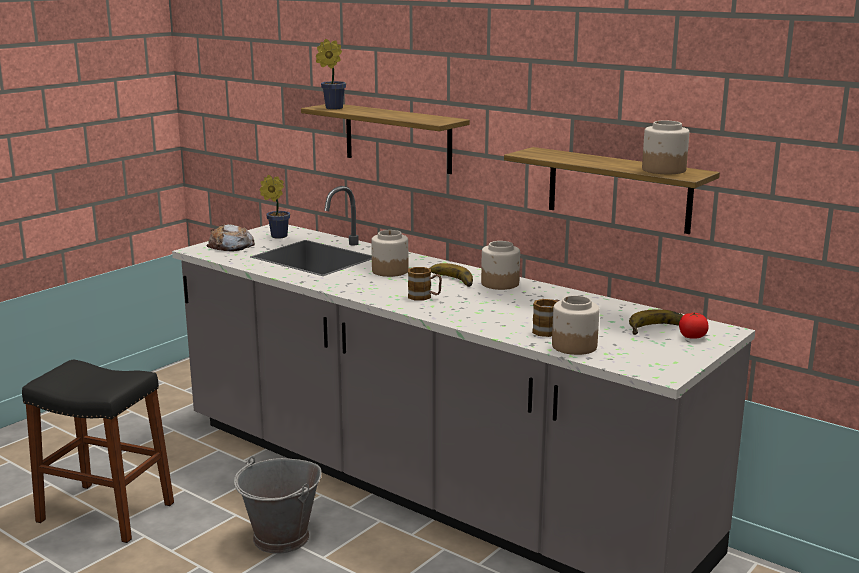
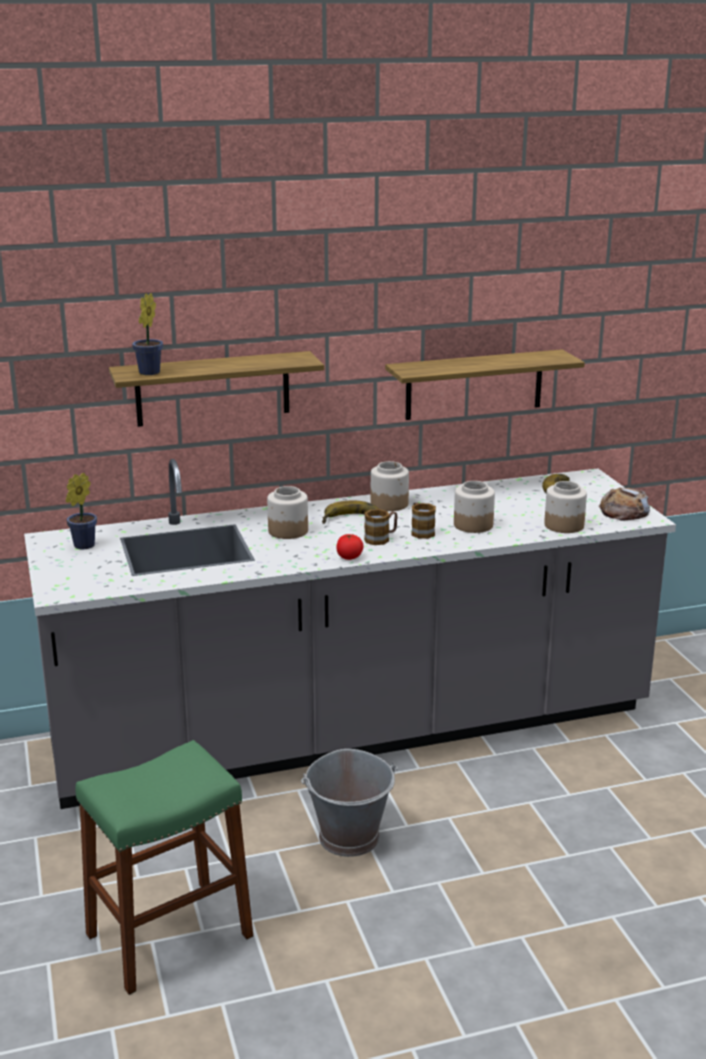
camera: 55 degrees left, 5 degrees up
black stool [22,359,174,543] -> green stool [75,740,253,995]
bread [207,224,255,251] -> bread moved to [599,488,650,521]
mug [532,299,560,337] -> mug moved to [411,502,436,539]
jar [642,121,689,174] -> jar moved to [454,481,495,533]
tomato [679,312,708,339] -> tomato moved to [336,534,363,560]

